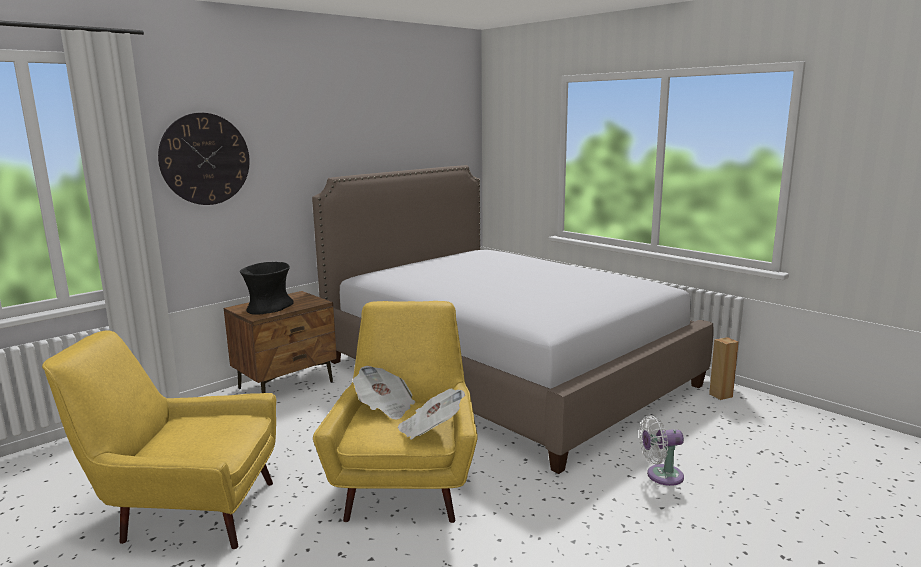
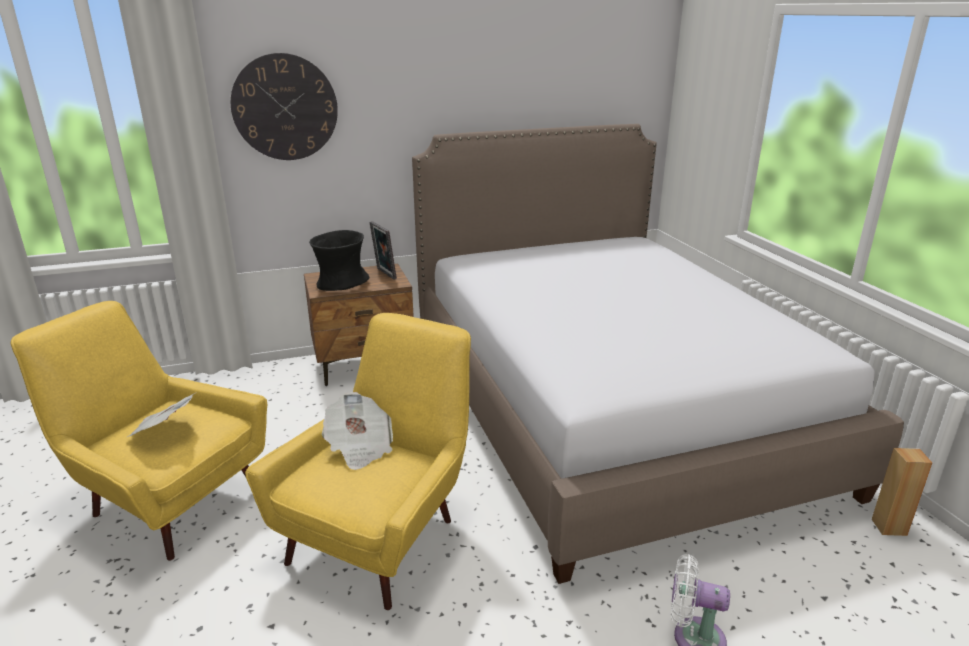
camera: 25 degrees right, 10 degrees up
newspaper [398,389,465,440] -> newspaper moved to [127,392,197,437]
none -> picture frame [369,221,397,280]

